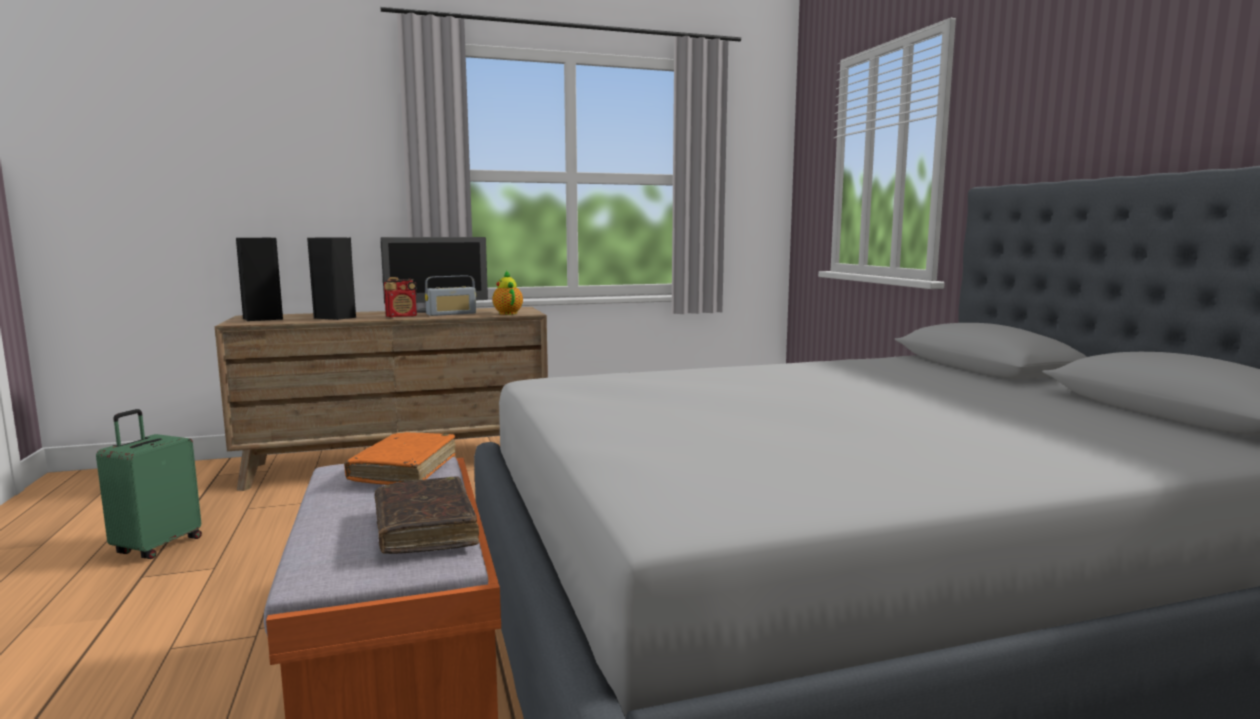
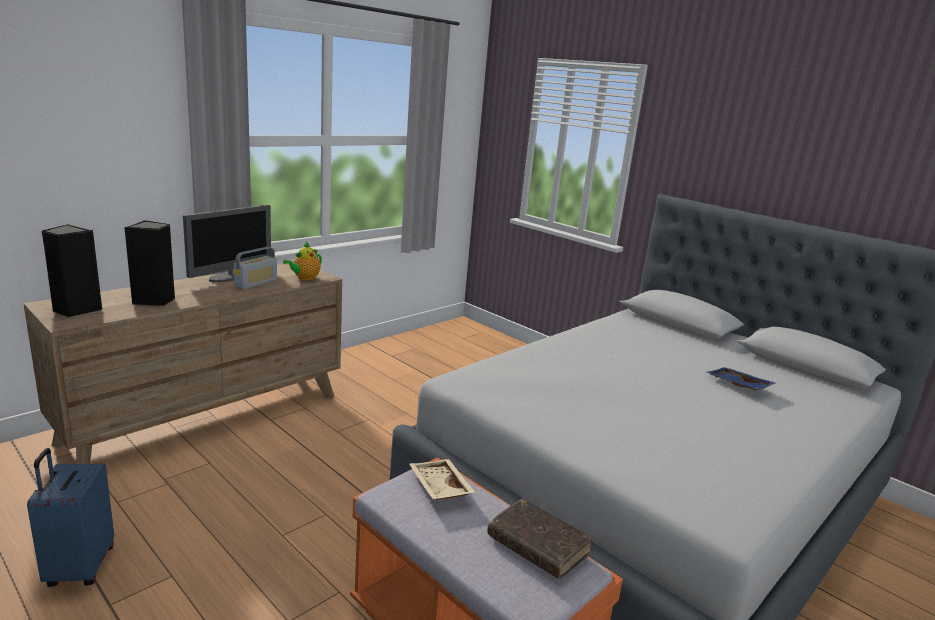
camera: 30 degrees left, 10 degrees up
green suitcase [96,409,202,559] -> blue suitcase [27,448,114,587]
orange book [344,432,456,485] -> beige tray [410,459,476,500]
radio [384,277,417,318] -> none
teapot [492,271,523,315] -> teapot turned 90 degrees counterclockwise [283,242,322,281]
none -> blue tray [707,367,776,390]

